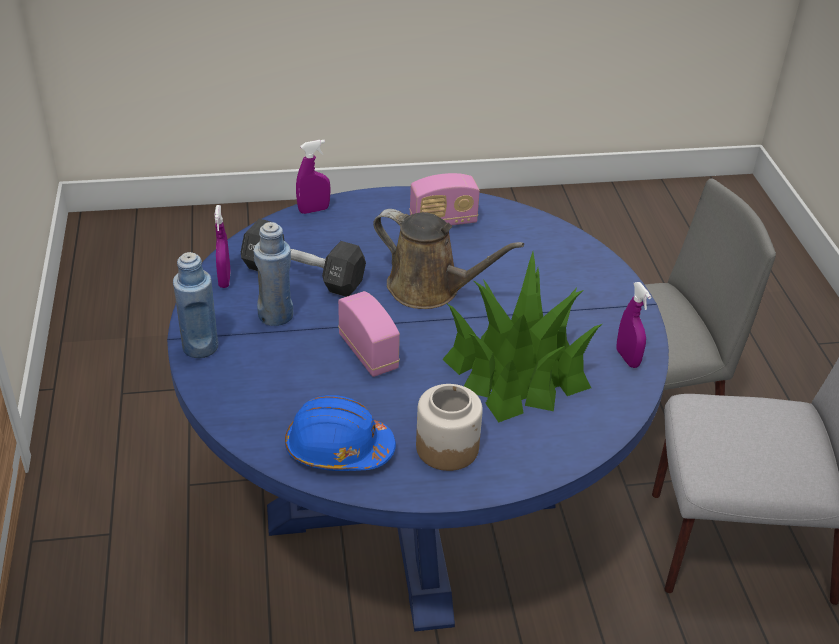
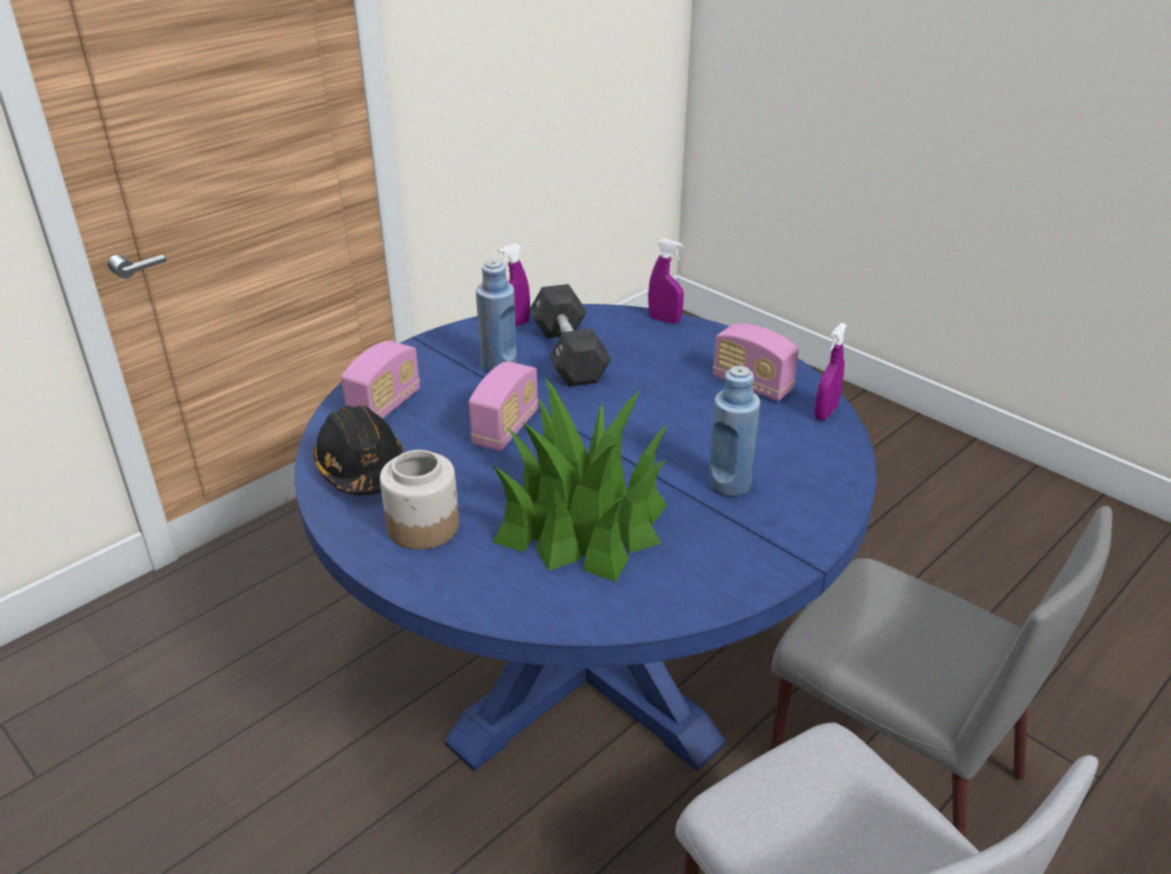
camera: 55 degrees right, 5 degrees down
blue bottle [173,252,218,358] -> blue bottle moved to [708,366,760,497]
blue hard hat [285,395,396,471] -> black hard hat [313,405,404,495]
brown watering can [373,209,524,309] -> none
purple spray bottle [617,282,652,368] -> purple spray bottle moved to [814,323,847,420]
none -> radio [341,341,420,419]

